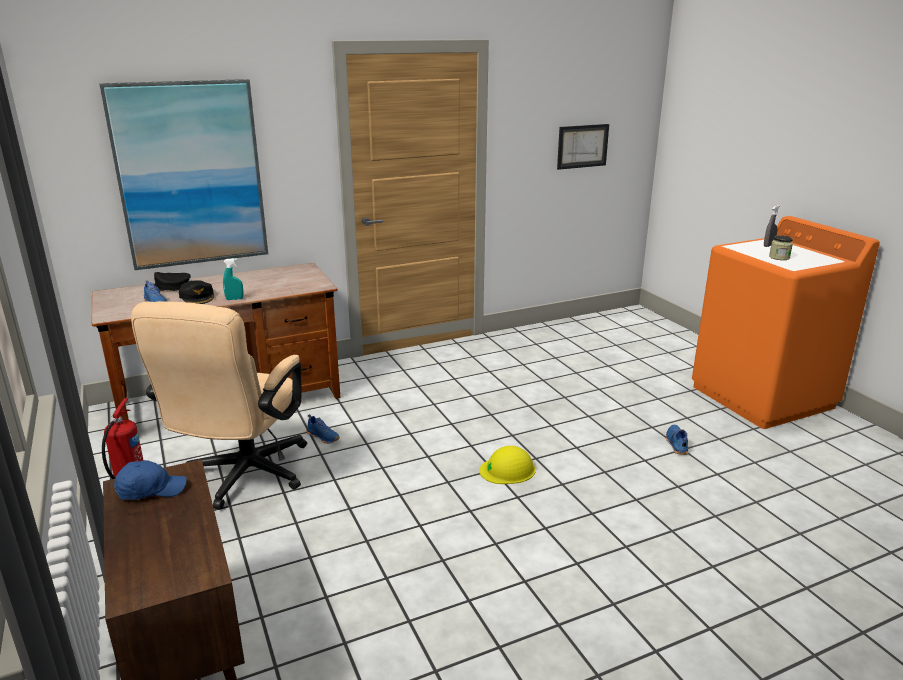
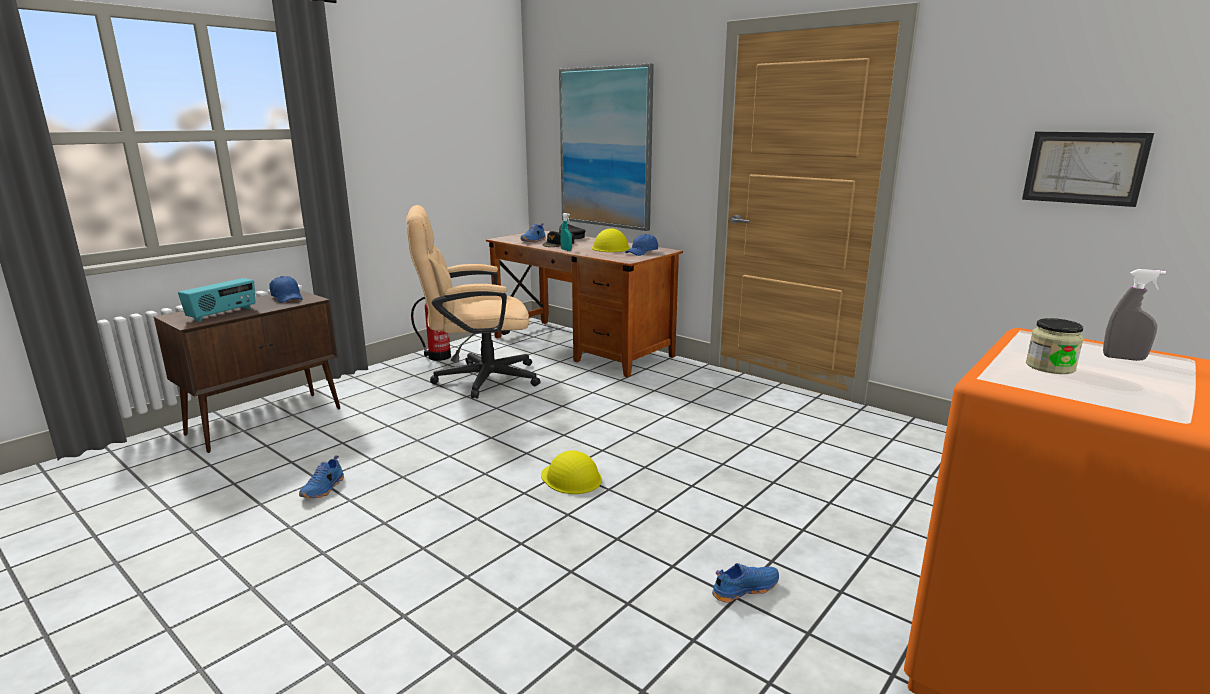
camera: 65 degrees right, 5 degrees down
blue shoe [306,414,340,444] -> blue shoe moved to [299,455,344,498]
none -> radio [178,278,255,322]
none -> yellow hard hat [592,228,630,252]
none -> blue cap [625,234,658,256]

